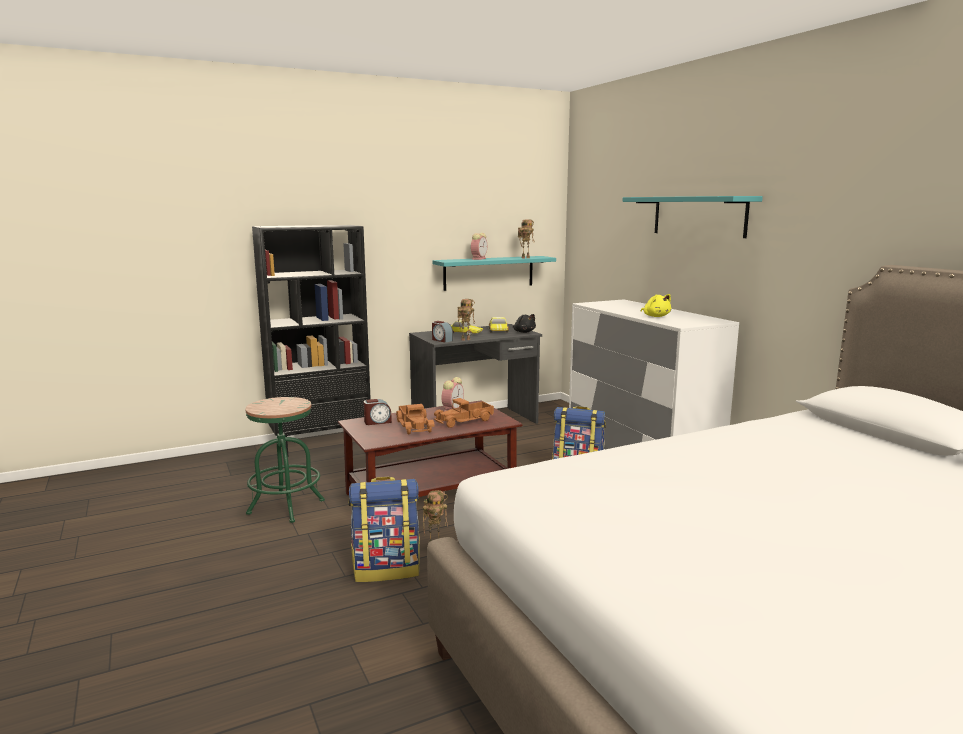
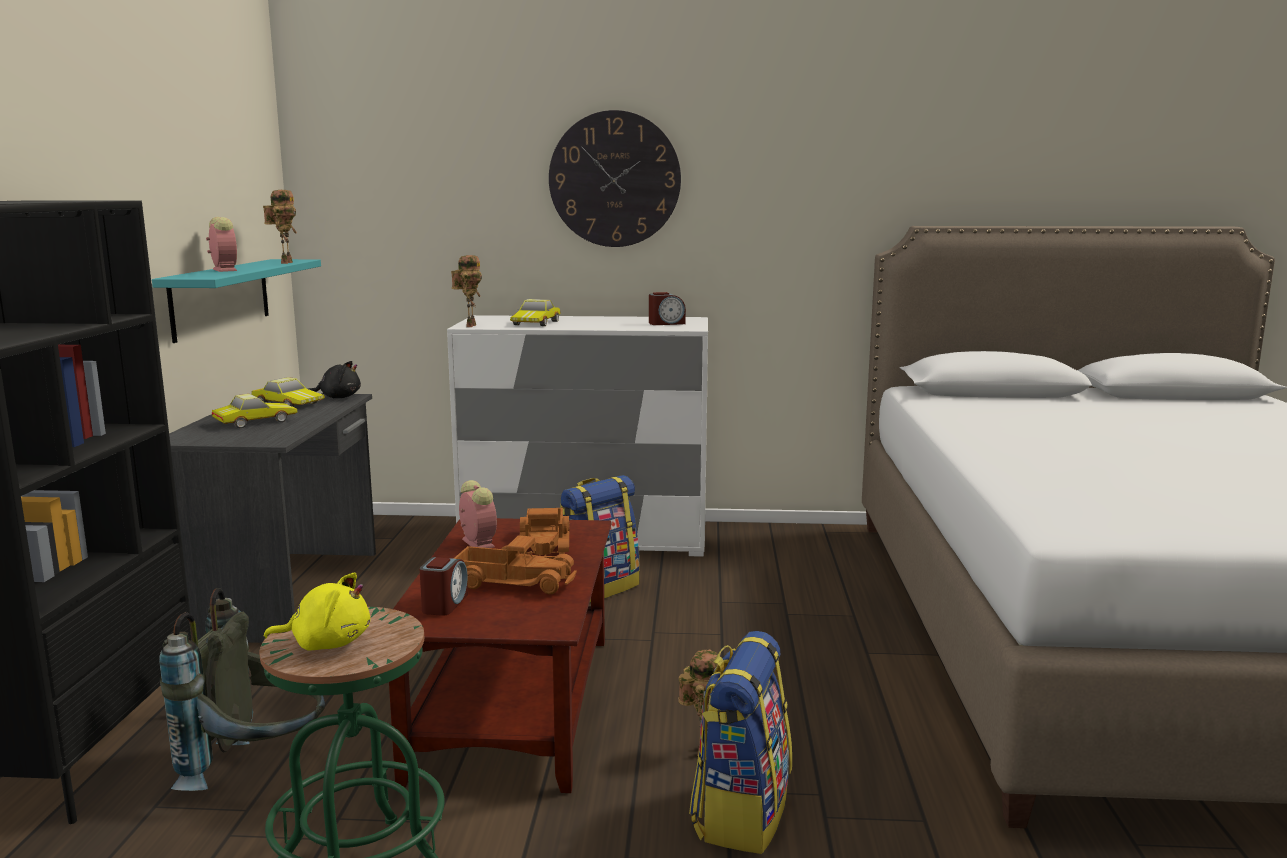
camera: 60 degrees left, 0 degrees up
alarm clock [432,321,453,343] -> alarm clock moved to [649,292,686,325]
toy robot [457,299,475,341] -> toy robot moved to [451,255,482,327]
turquoise shelf [622,196,763,238] -> wall clock [549,110,681,247]
yellow plush toy [641,294,671,317] -> yellow plush toy moved to [263,572,370,651]
none -> grey backpack [159,588,325,791]
none -> toy car [510,299,561,326]

